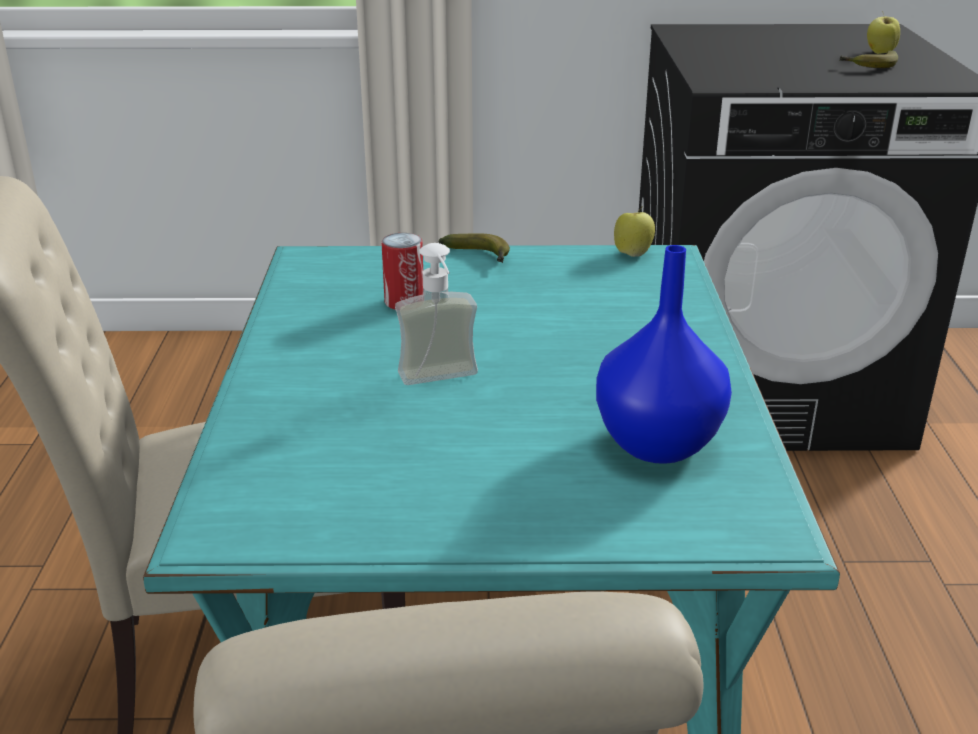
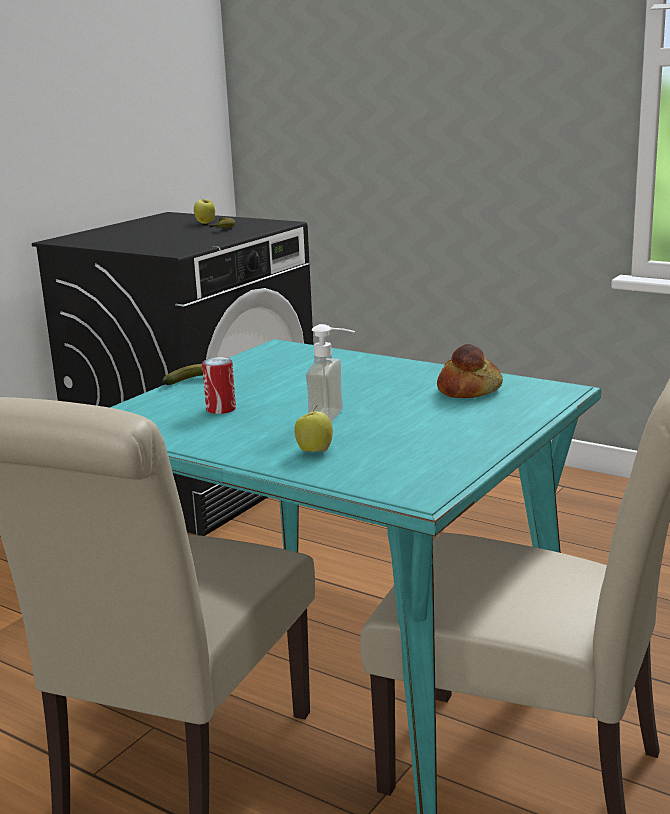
camera: 55 degrees left, 10 degrees down
blue vase [596,245,732,464] -> bread [437,344,503,398]
apple [614,206,655,257] -> apple moved to [295,406,333,452]

